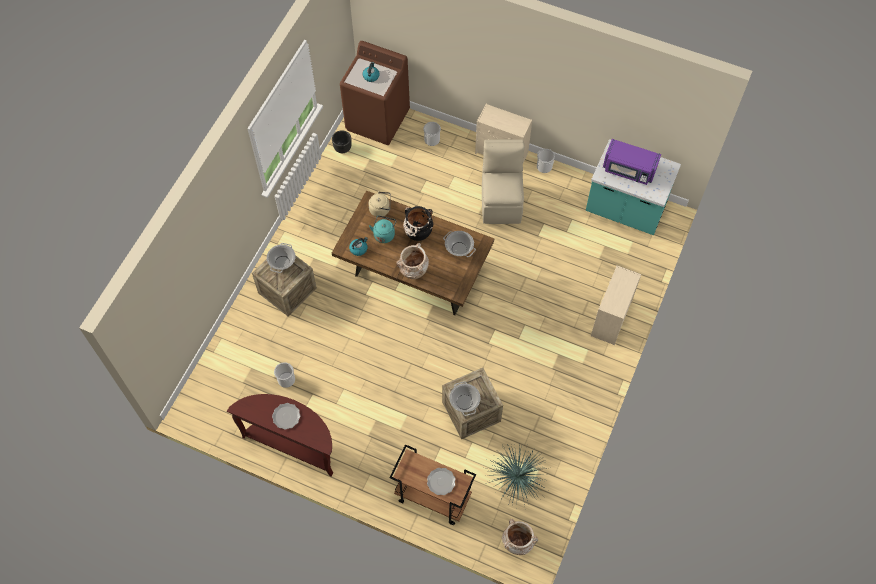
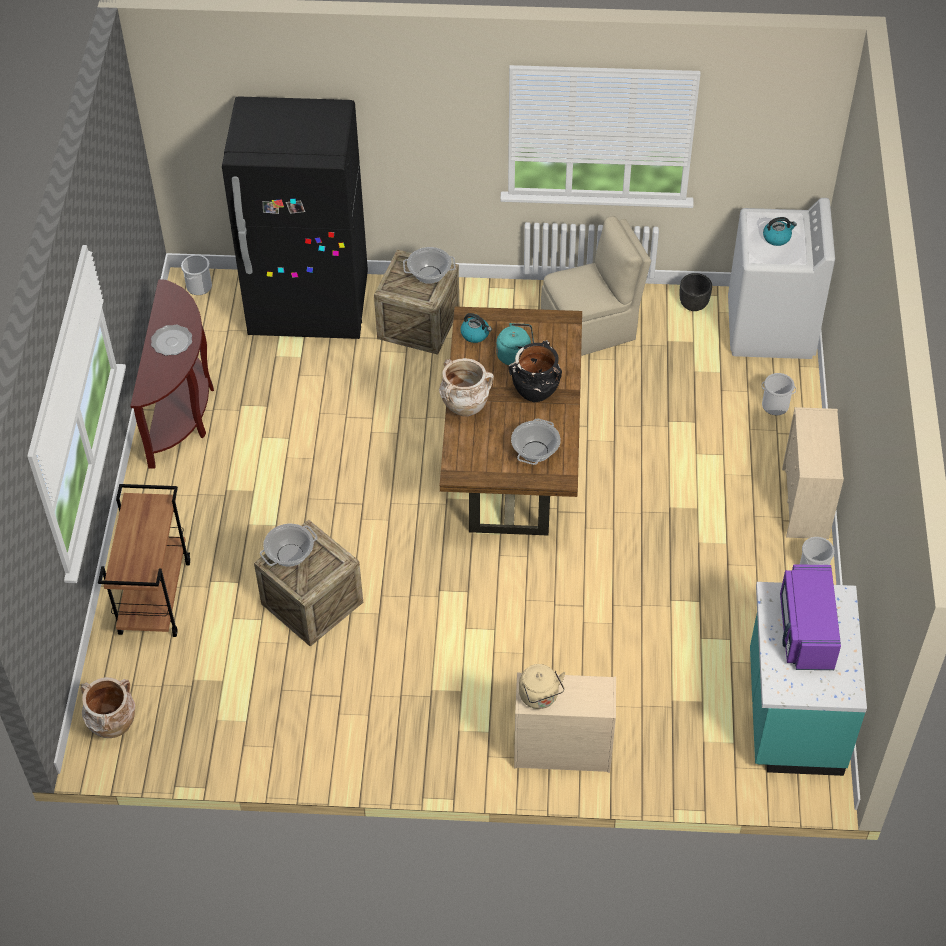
camera: 70 degrees right, 10 degrees down
bucket [274,362,295,388] -> bucket moved to [181,255,212,295]
brown washing machine [340,41,410,145] -> white washing machine [728,198,835,359]
beige kettle [369,190,391,217] -> beige kettle moved to [519,664,566,709]
plate [427,468,455,495] -> none
beige chair [482,140,525,224] -> beige chair moved to [541,216,651,356]
potted plant [484,444,548,506] -> none
none -> black fridge [222,96,368,339]

